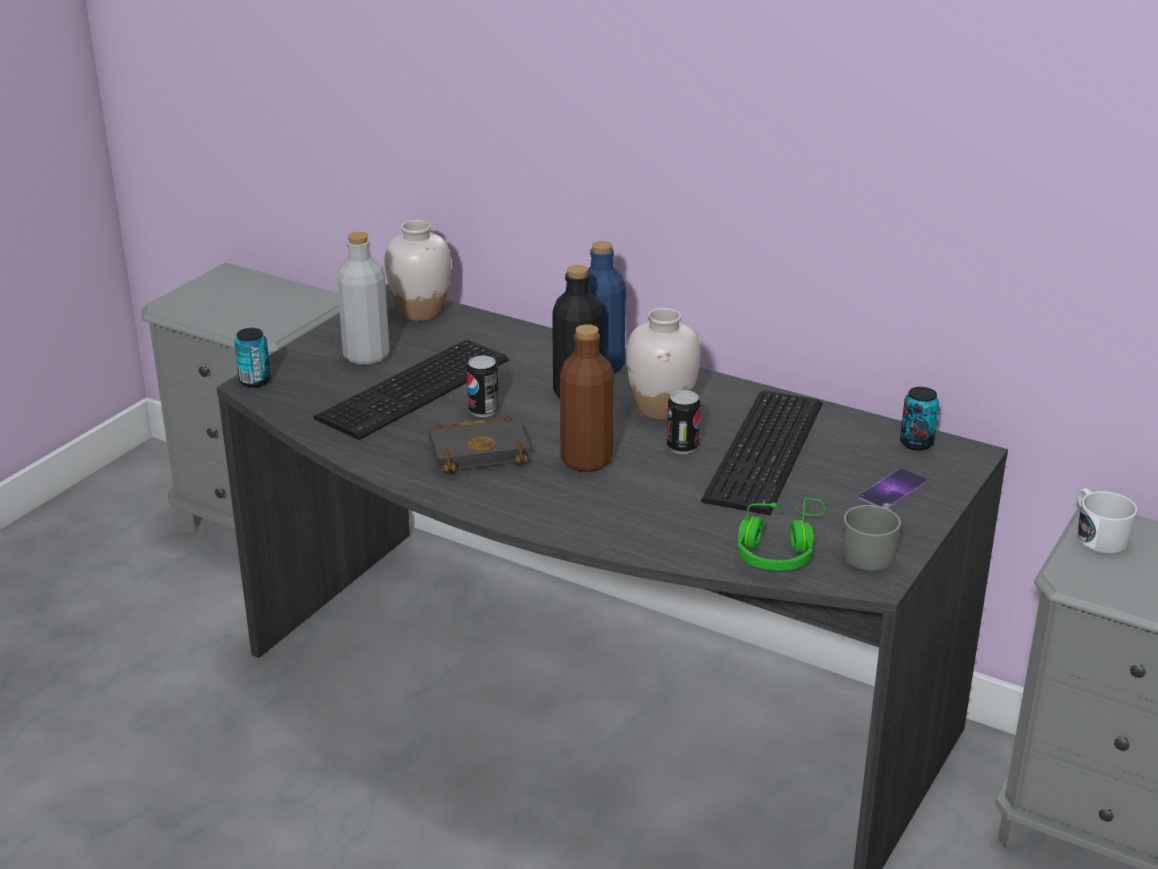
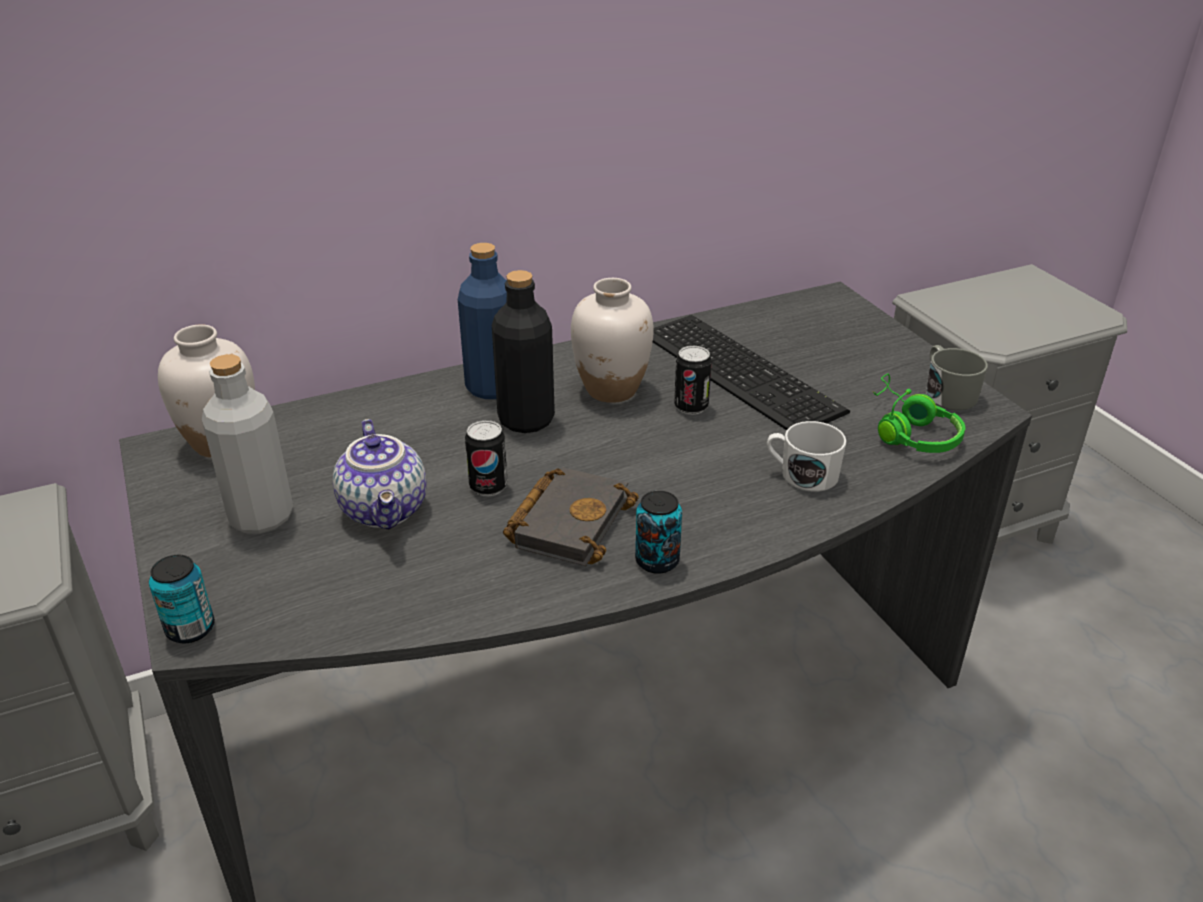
camera: 55 degrees left, 5 degrees up
keyboard [313,340,509,440] -> teapot [333,419,427,529]
brown bottle [560,324,614,472] -> none
phone [858,468,928,507] -> none
can [900,387,939,451] -> can moved to [635,490,682,574]
white mug [1077,488,1137,553] -> white mug moved to [767,421,847,492]

